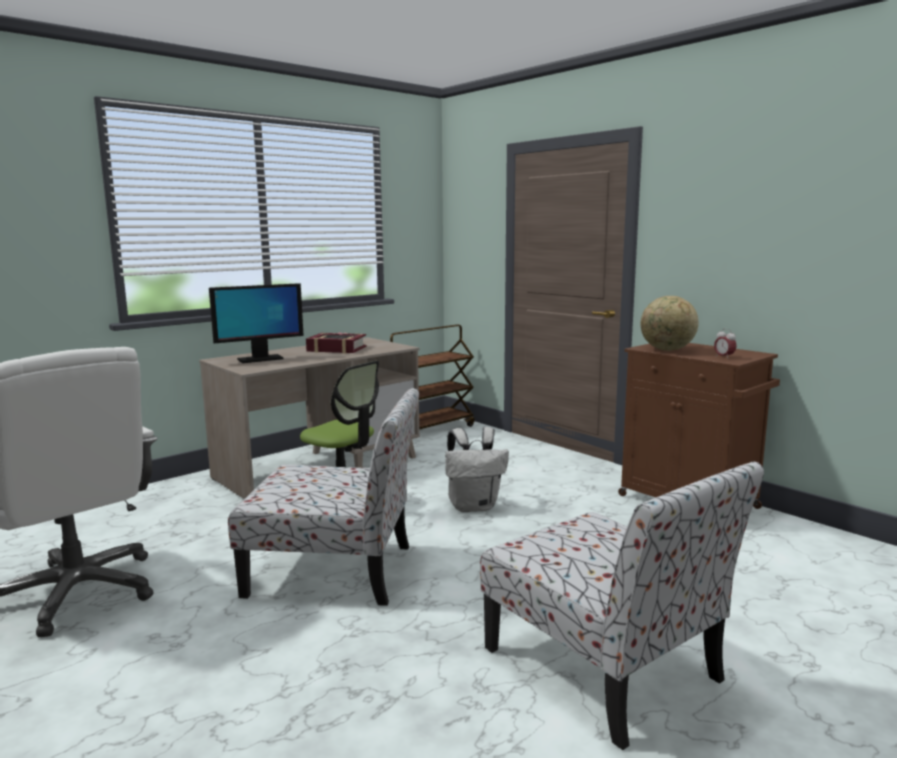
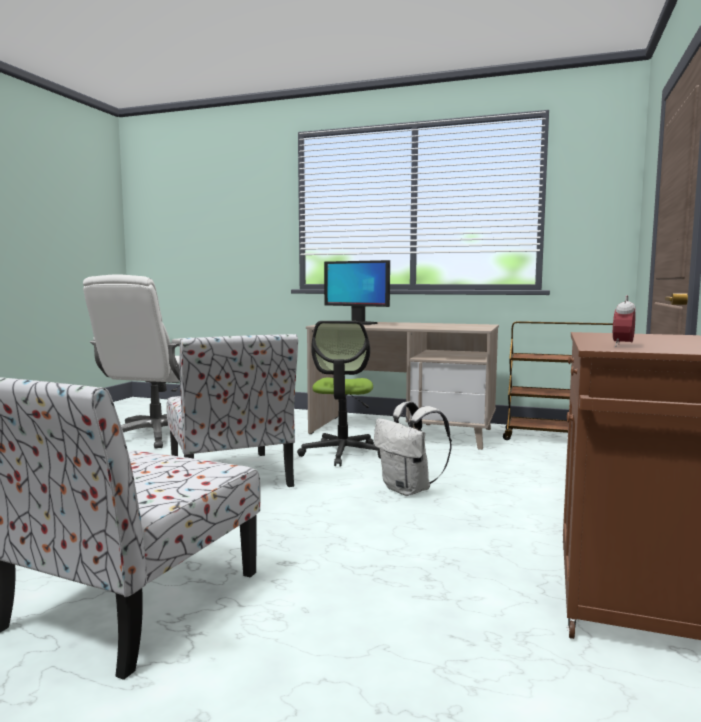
camera: 60 degrees right, 5 degrees down
book [306,332,367,353] -> none
globe [641,296,699,351] -> none

